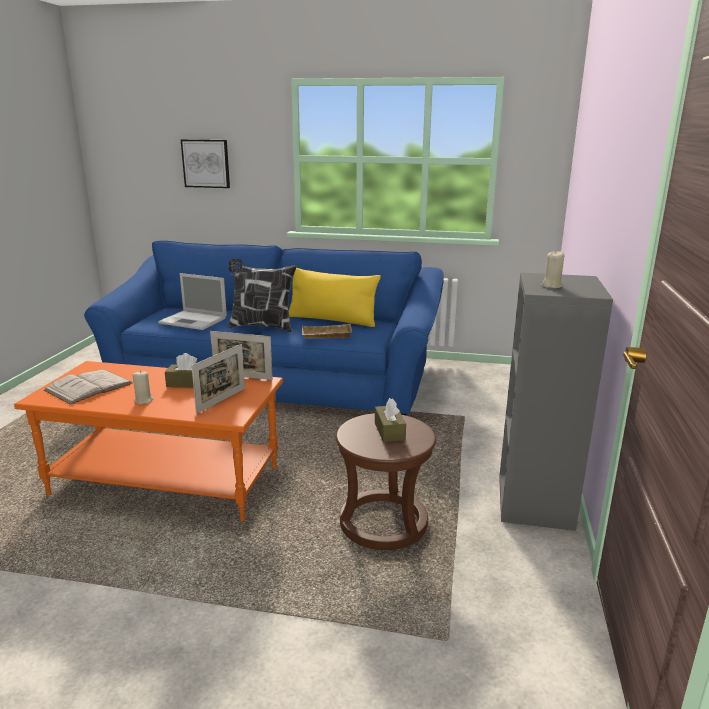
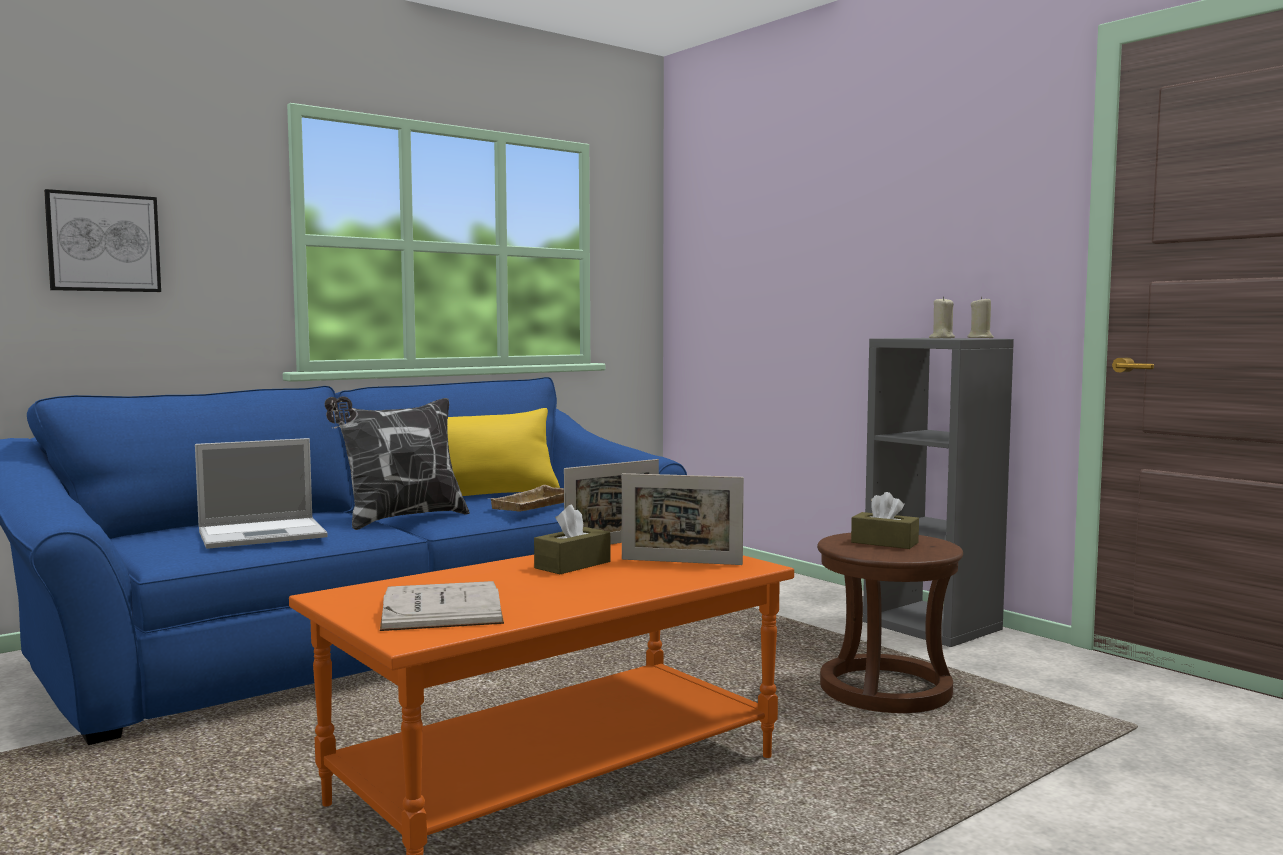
camera: 50 degrees left, 15 degrees down
beige candle [133,371,154,404] -> beige candle moved to [967,297,994,338]
picture frame [191,344,245,414] -> picture frame turned 120 degrees clockwise [622,473,744,565]

